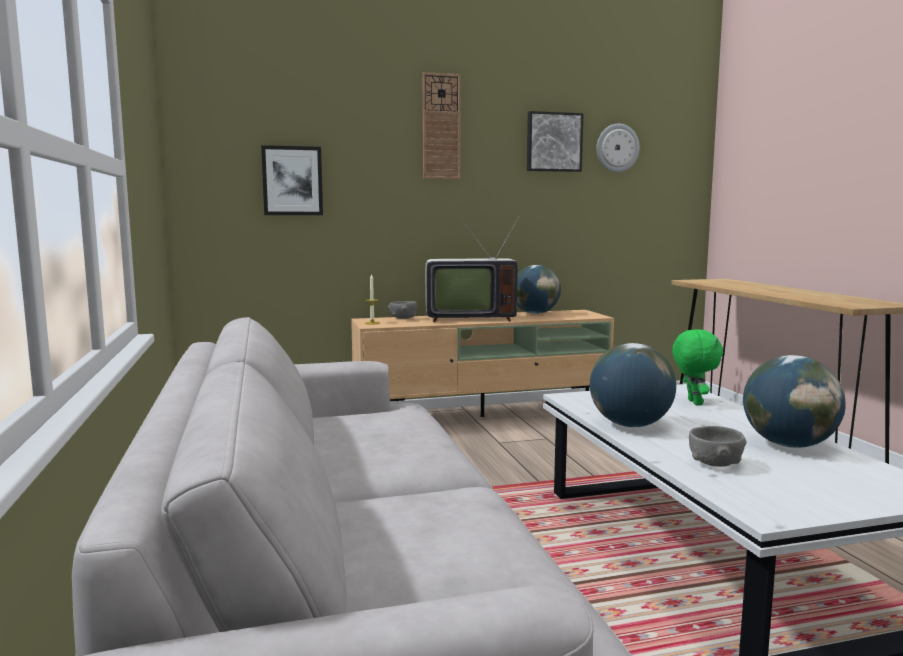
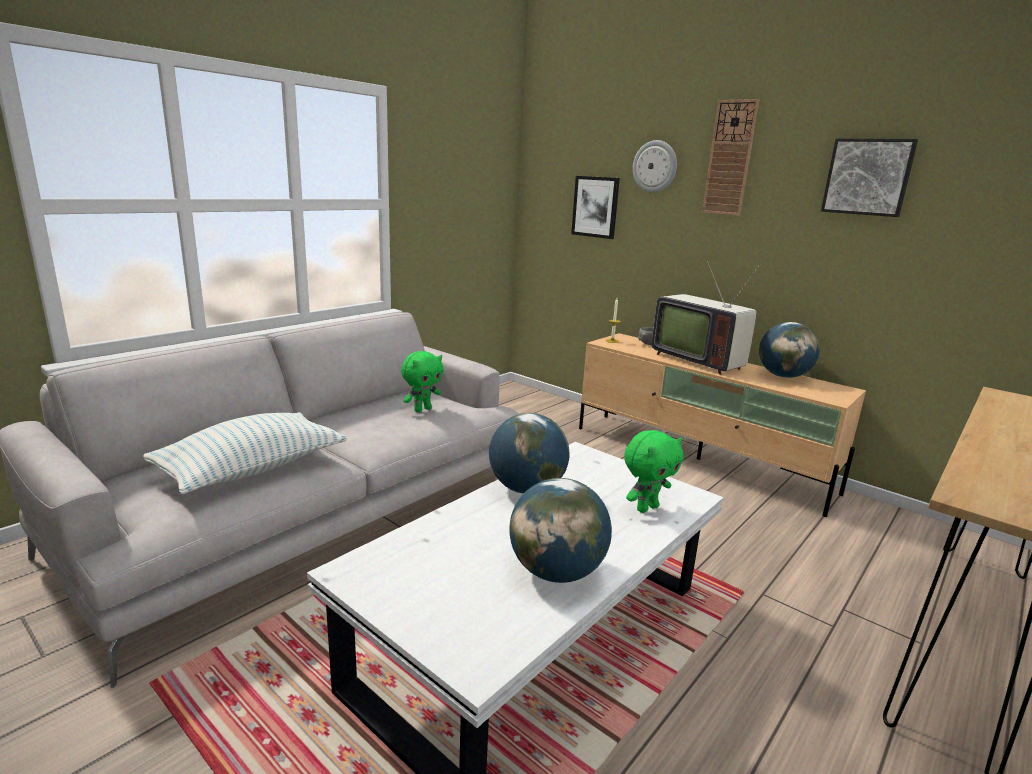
camera: 55 degrees right, 10 degrees up
wall clock [596,123,639,172] -> wall clock moved to [633,140,677,193]
grey bowl [689,426,747,467] -> none
none -> pillow [143,412,346,494]
none -> green plush toy [401,351,443,412]

